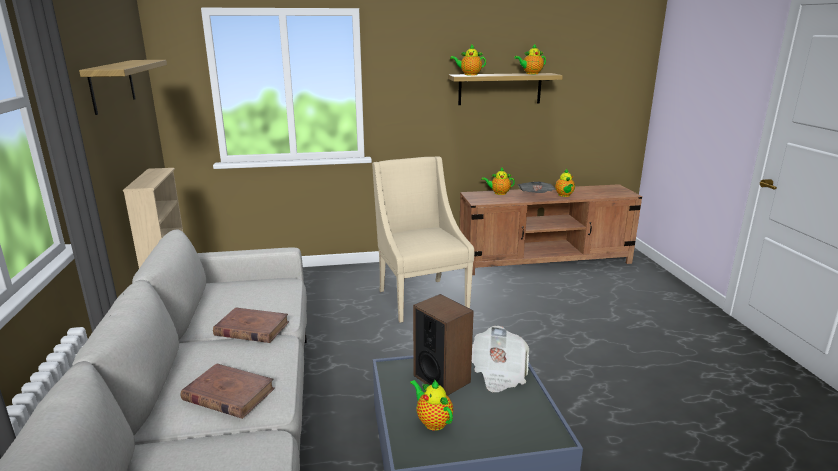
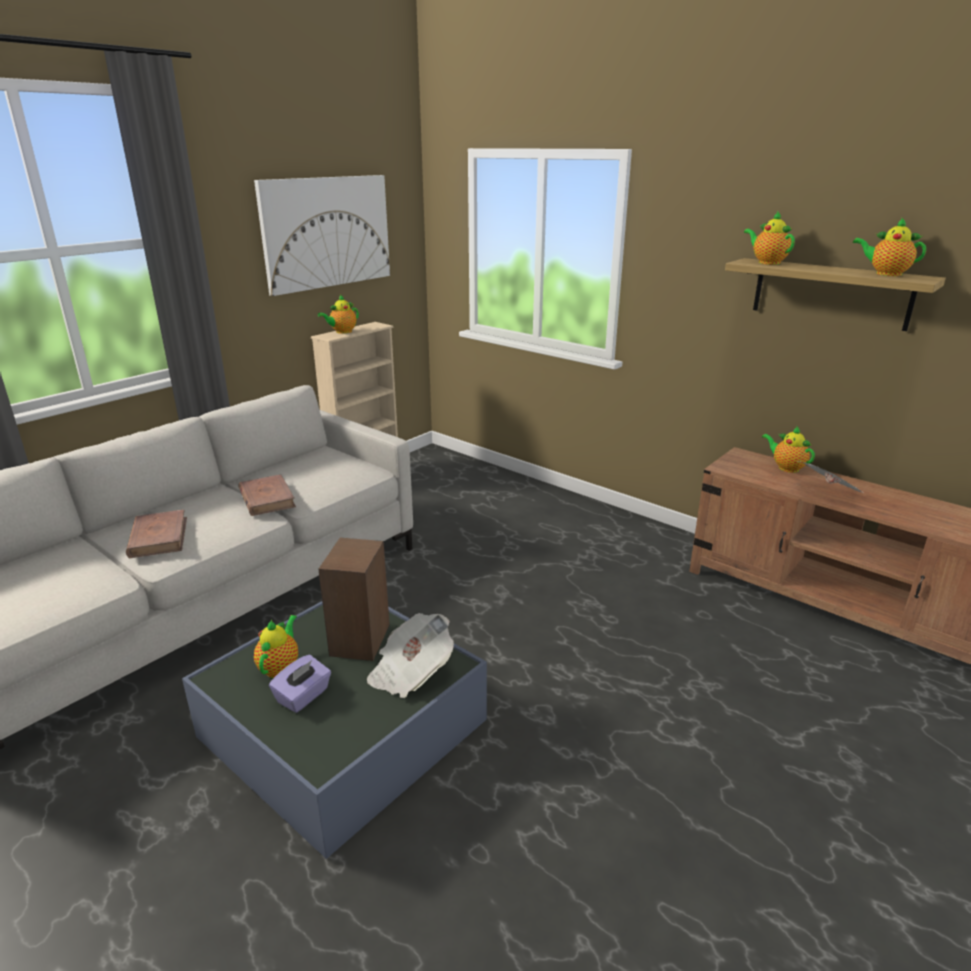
camera: 50 degrees right, 5 degrees up
shelf [79,60,167,115] -> picture [254,175,390,296]
beige armchair [372,156,474,323] -> none
teapot [555,169,575,197] -> teapot moved to [318,295,359,334]
none -> purple tissue box [269,654,331,713]

